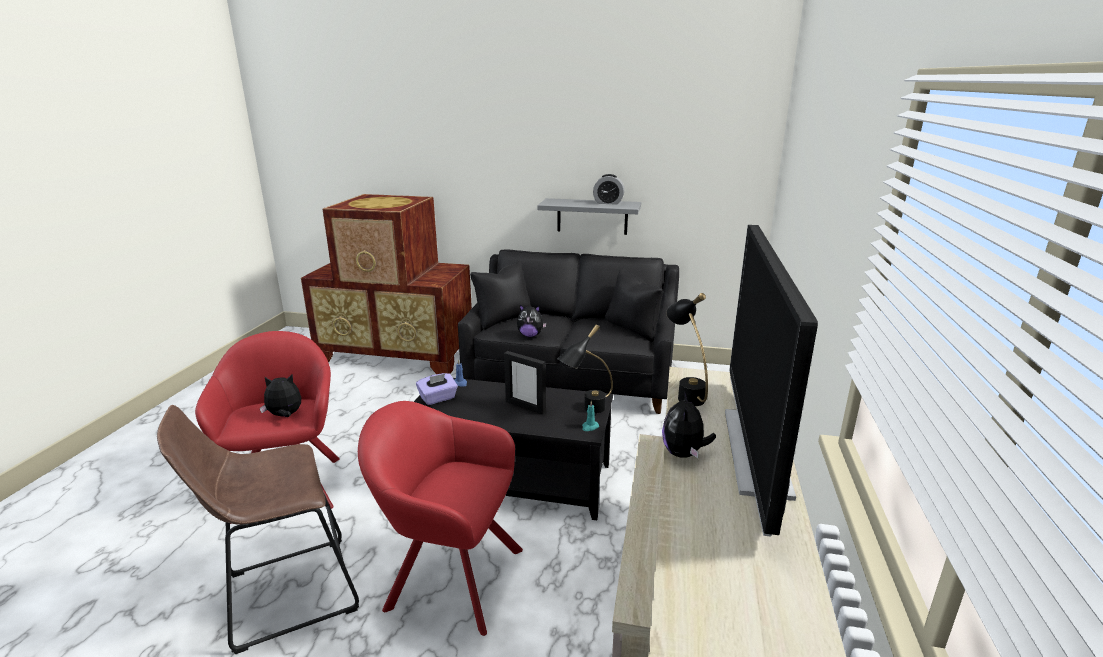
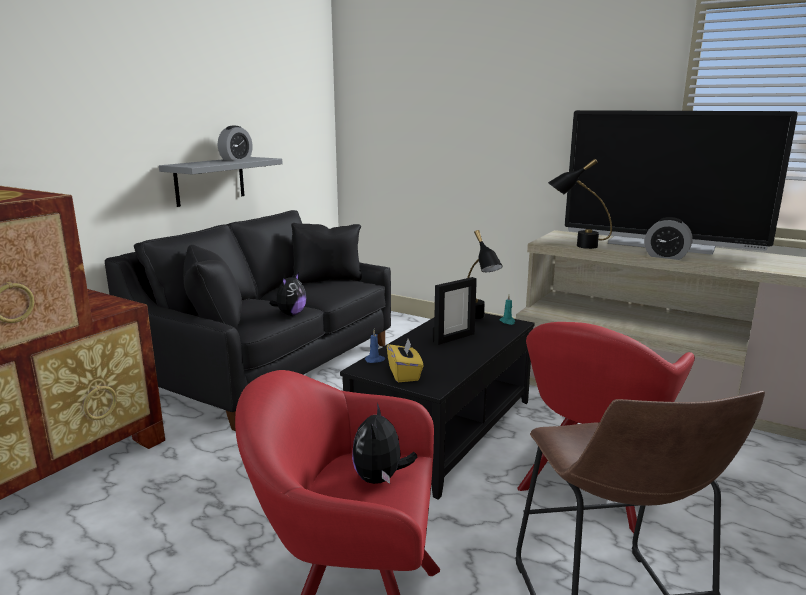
camera: 70 degrees left, 5 degrees down
purple tissue box [416,373,458,405] -> yellow tissue box [387,339,424,382]
plush toy [662,391,716,458] -> alarm clock [645,217,693,260]

